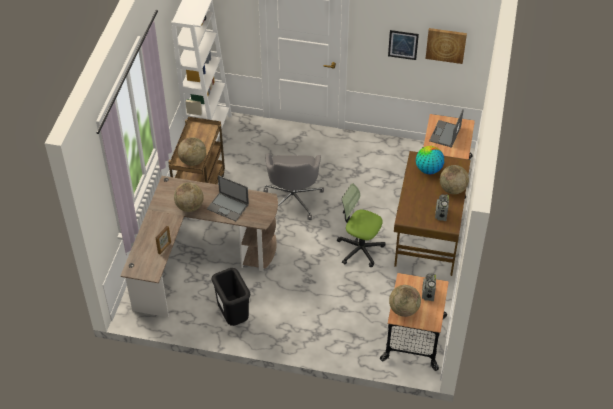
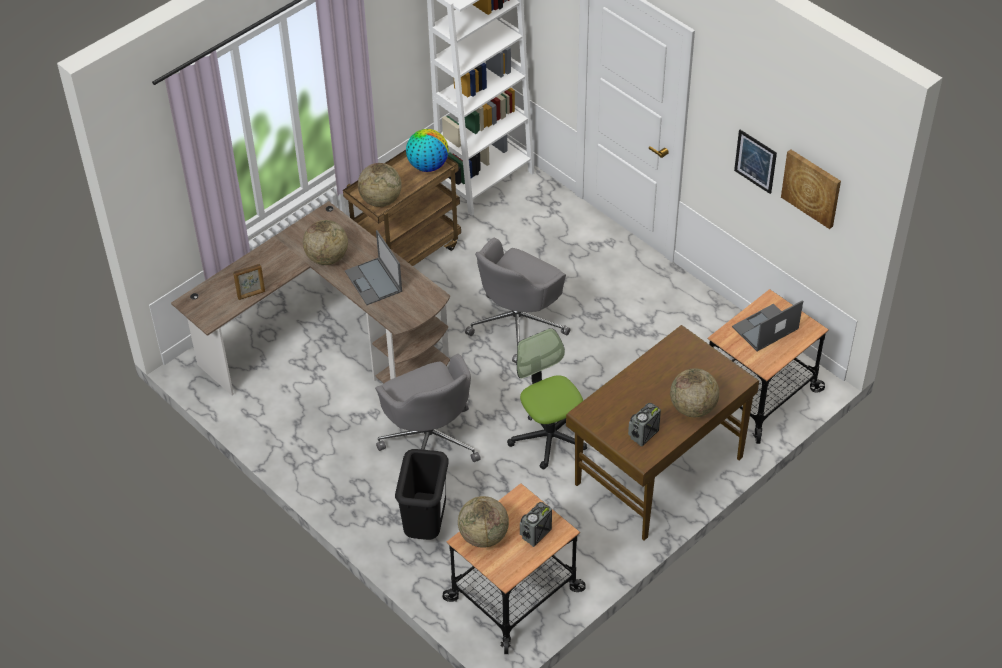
camera: 35 degrees right, 0 degrees up
black trash can [211,268,250,326] -> black trash can moved to [395,449,449,540]
globe [416,146,444,174] -> globe moved to [406,129,449,172]
none -> grey office chair [375,354,481,462]

